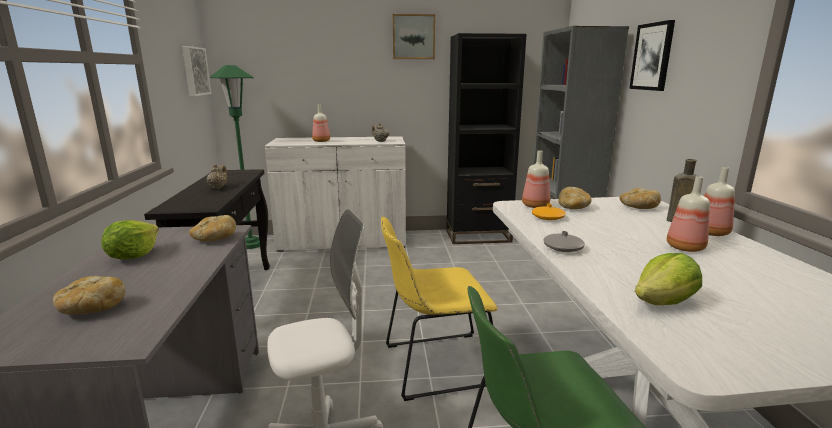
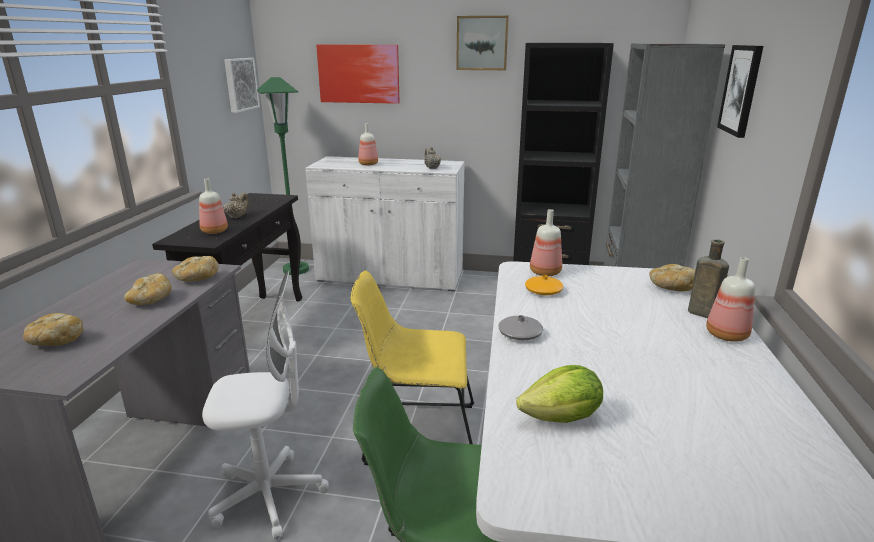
camera: 15 degrees right, 5 degrees up
lettuce [101,220,159,260] -> none
bread [558,187,592,209] -> bread moved to [124,273,172,305]
bottle [667,176,710,252] -> bottle moved to [199,178,228,234]
none -> picture [316,45,400,104]

